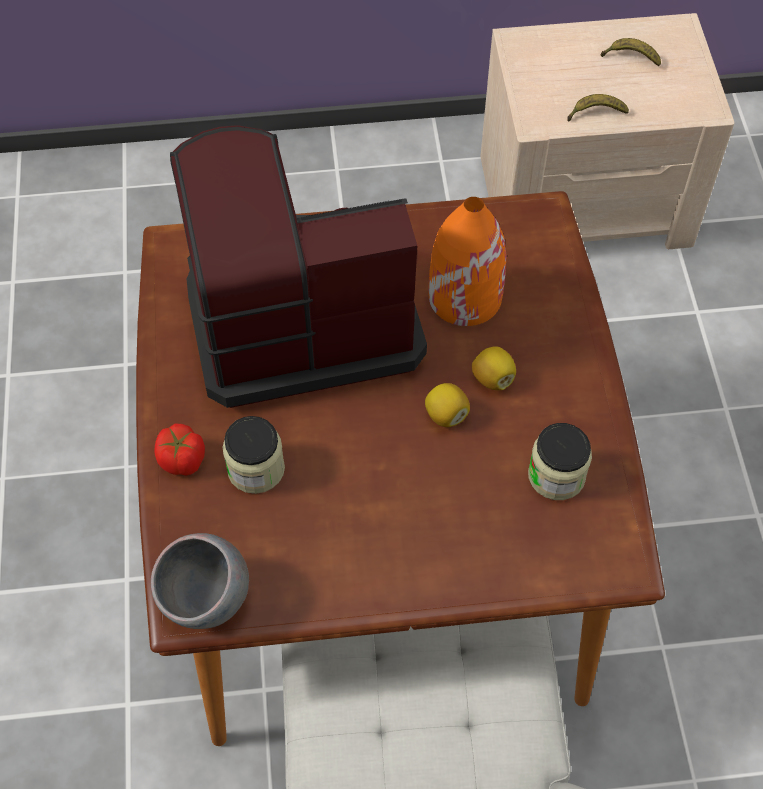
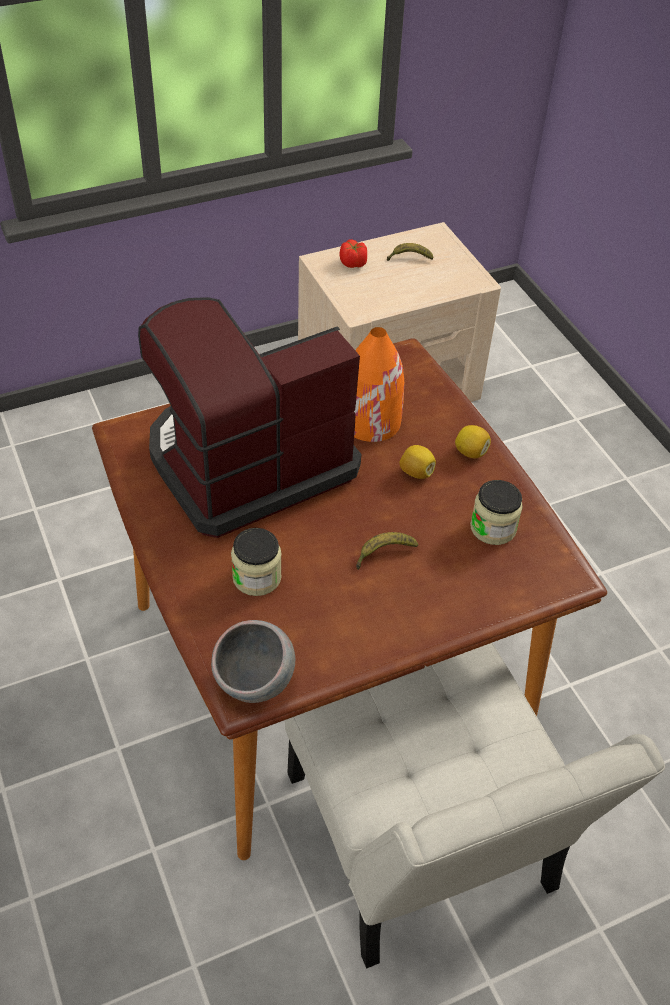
camera: 20 degrees left, 10 degrees down
tomato [154,424,205,476] -> tomato moved to [340,239,367,268]
lemon [425,383,470,427] -> lemon moved to [455,425,491,458]
banana [567,94,629,121] -> banana moved to [356,532,418,569]

